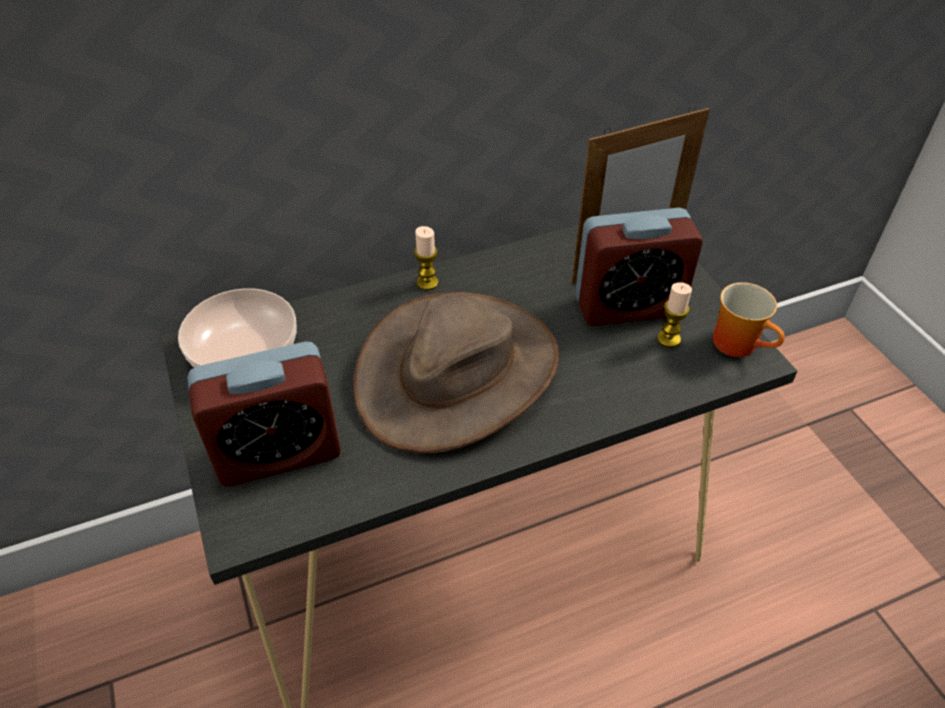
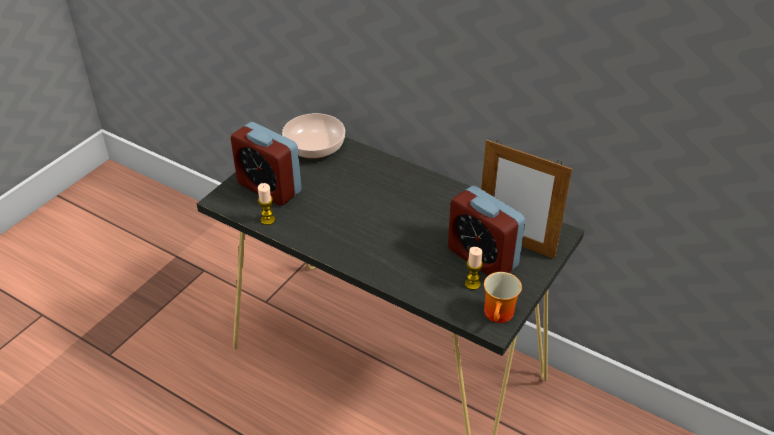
camera: 55 degrees right, 5 degrees down
brown hat [353,292,559,454] -> none
candle [414,226,438,290] -> candle moved to [258,183,275,225]

